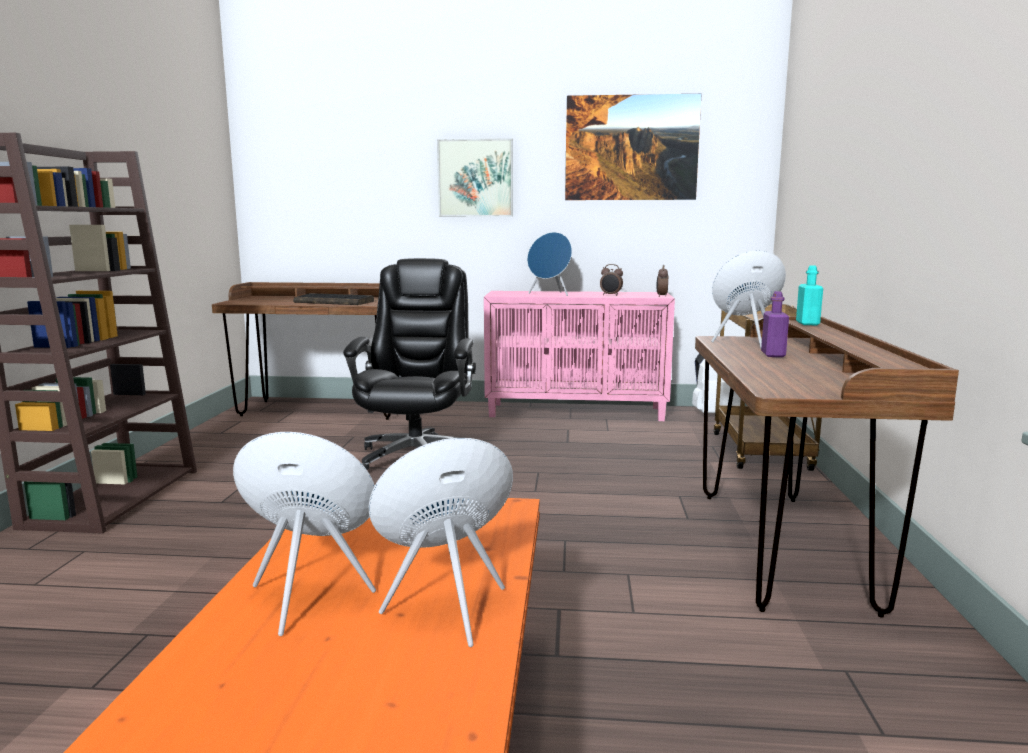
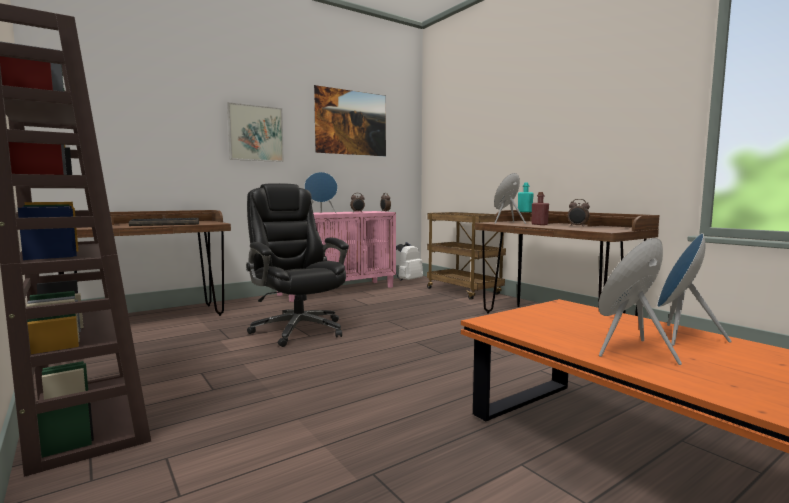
camera: 40 degrees left, 5 degrees down
purple bottle [761,291,789,357] -> red bottle [531,192,549,225]
none -> alarm clock [568,199,590,227]

